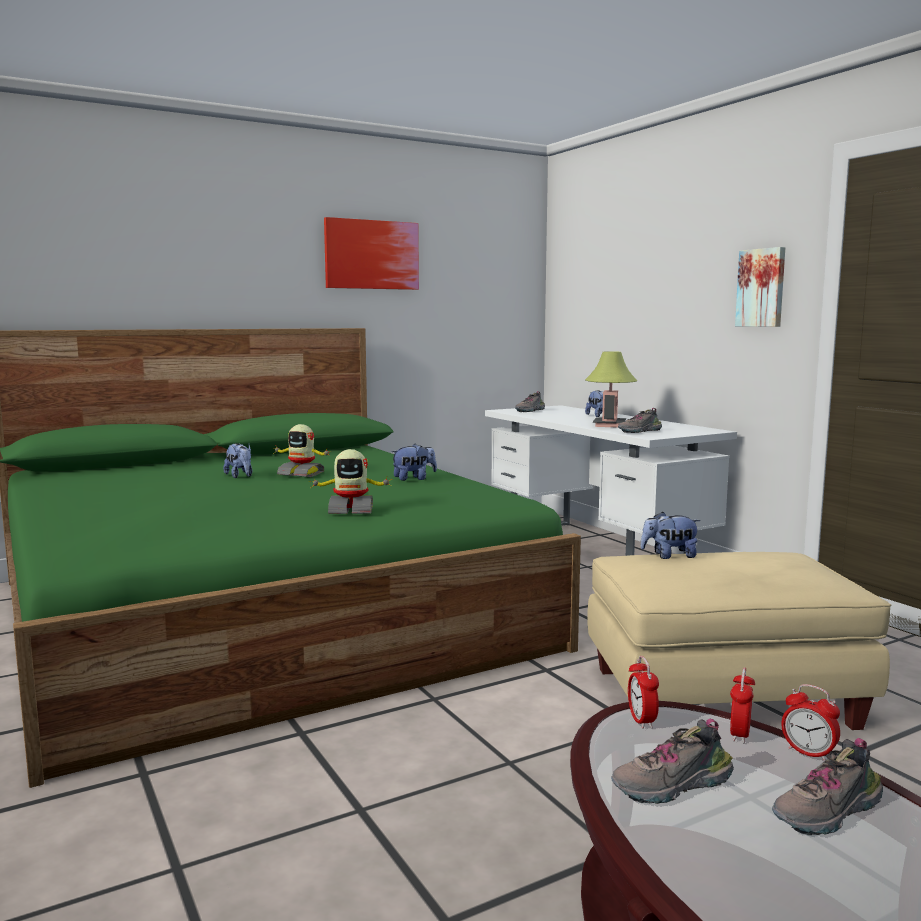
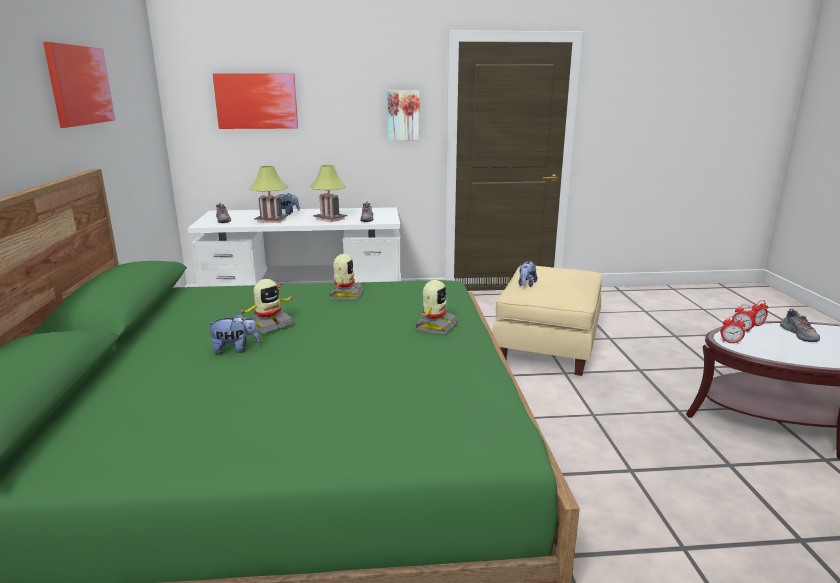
camera: 65 degrees left, 10 degrees up
plush toy [391,444,437,481] -> toy robot [329,254,364,300]
shoe [611,719,734,804] -> none
none -> picture [213,73,298,129]
none -> table lamp [249,166,288,223]

